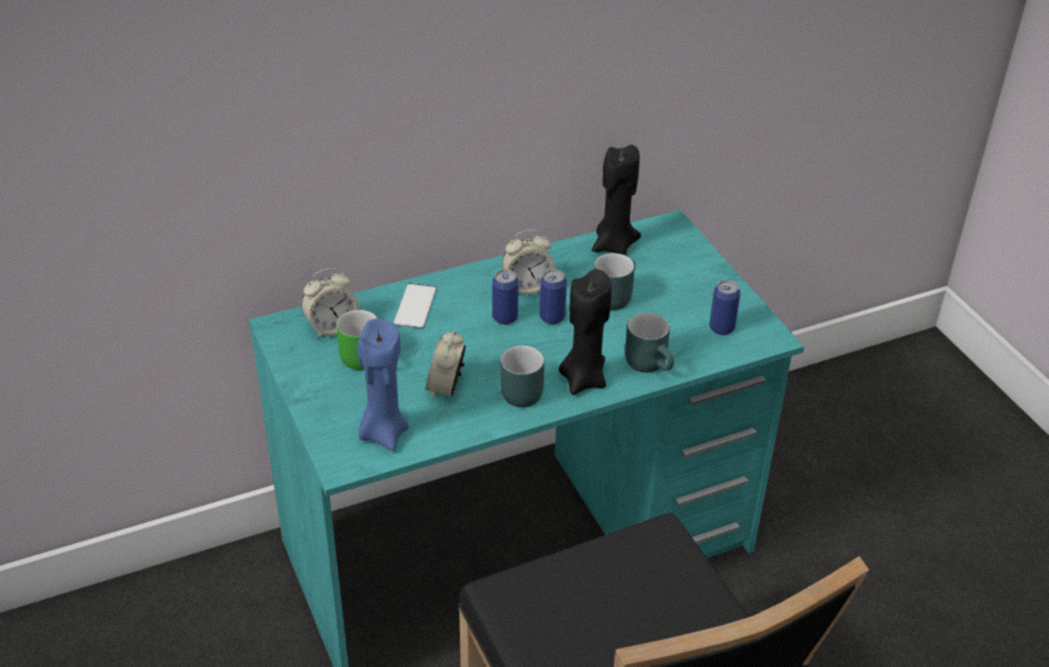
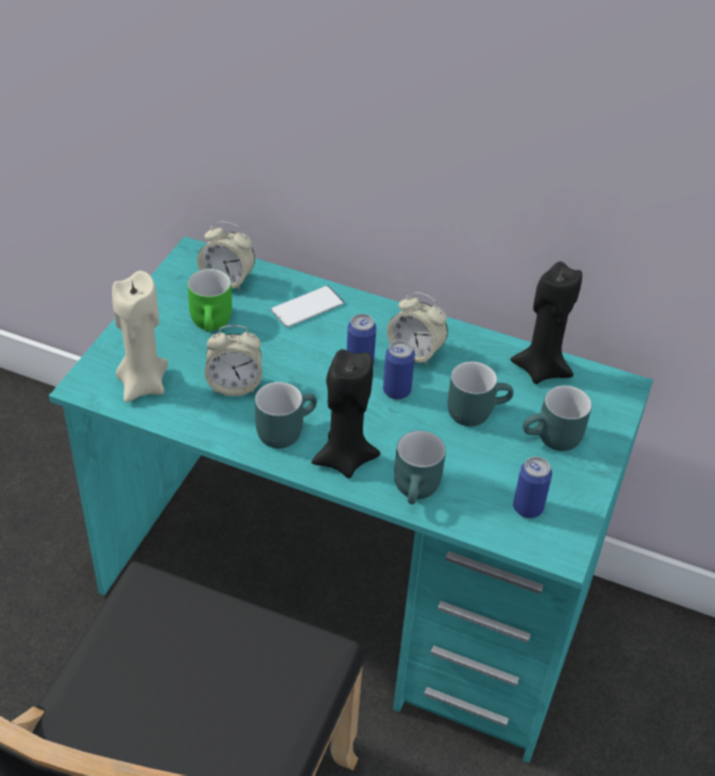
camera: 45 degrees right, 5 degrees up
blue candle [357,319,409,451] -> beige candle [112,271,168,402]
alarm clock [425,330,466,399] -> alarm clock turned 150 degrees counterclockwise [204,325,262,396]
none -> turquoise mug [523,385,592,451]

